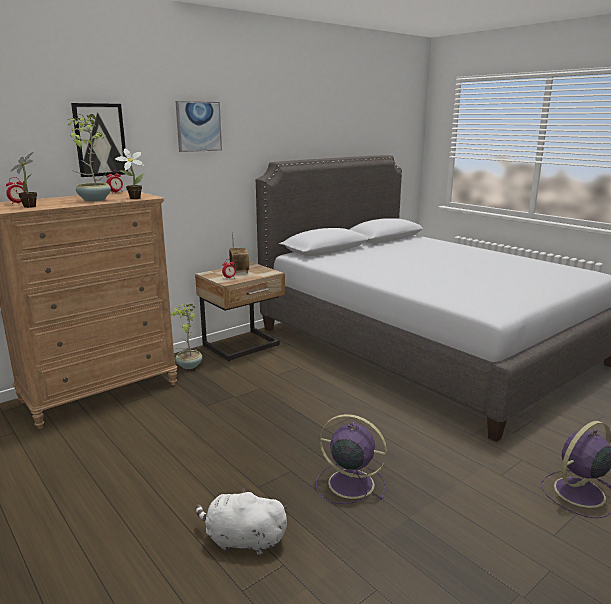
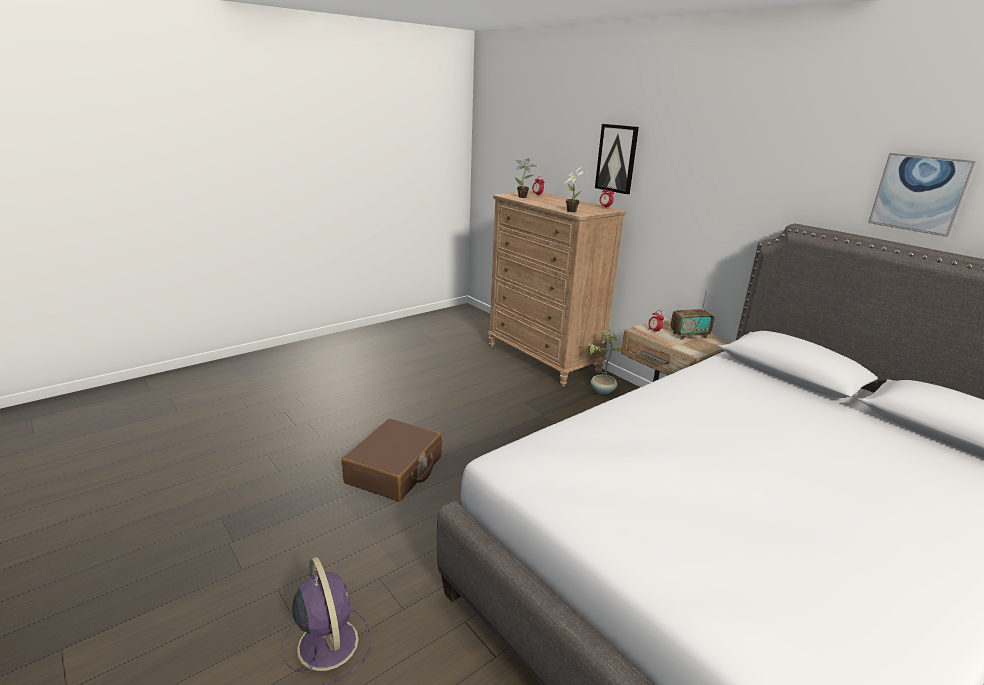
camera: 90 degrees right, 5 degrees up
potted plant [68,114,111,201] -> none
picture [175,101,222,152] -> picture moved to [868,153,976,237]
white plush toy [196,487,288,555] -> none
purple fan [316,414,387,504] -> brown suitcase [342,419,442,502]

